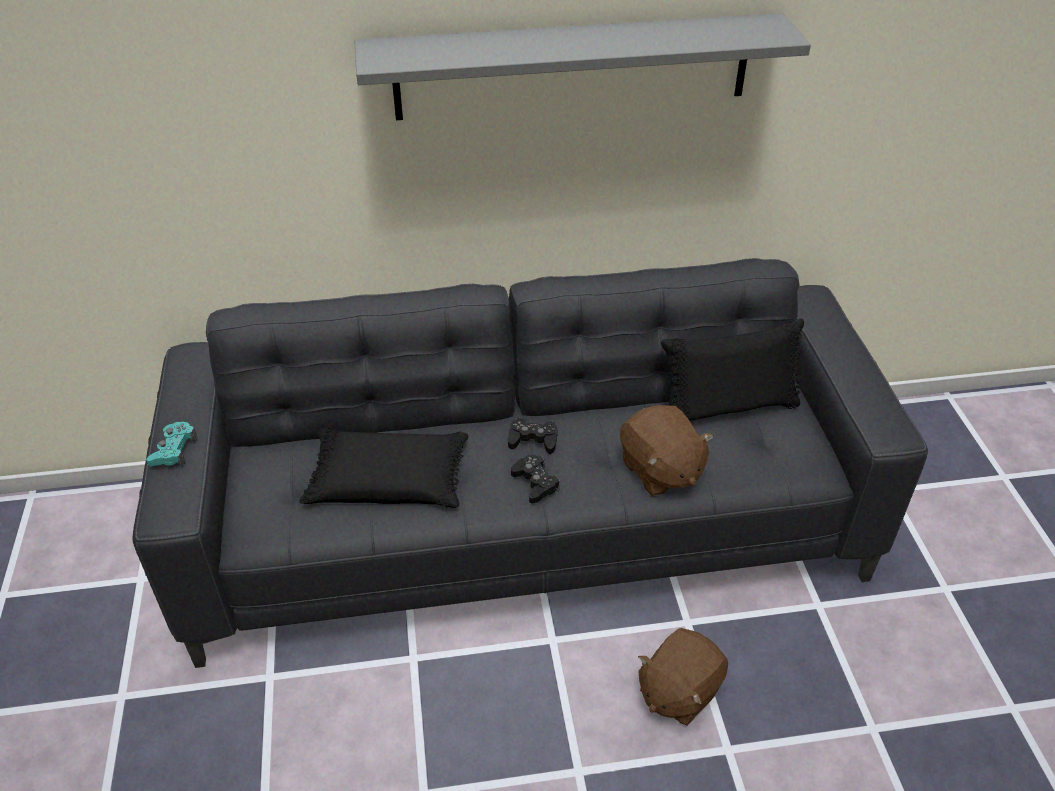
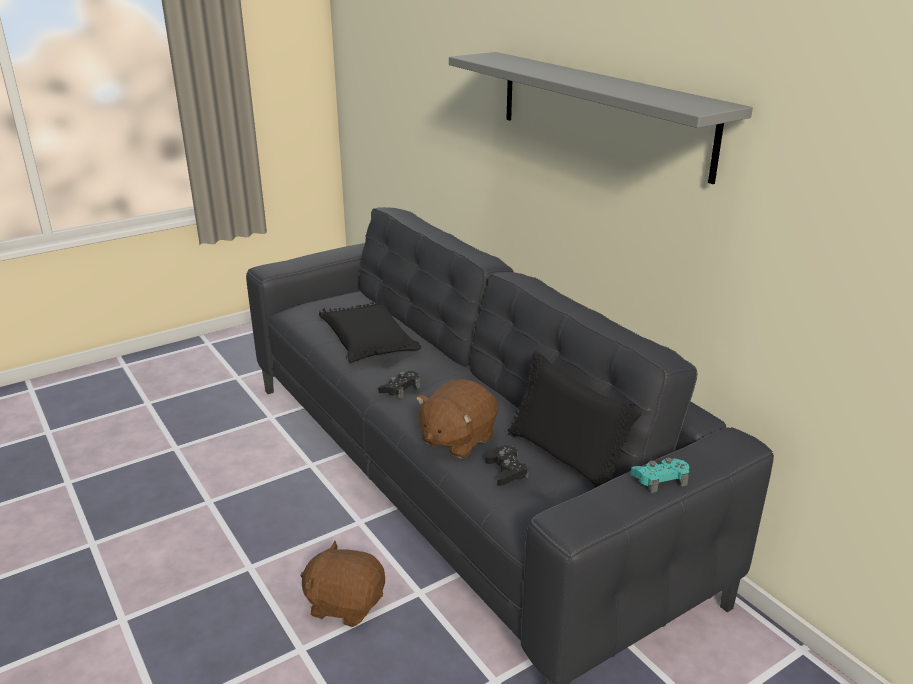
camera: 65 degrees right, 15 degrees down
turquoise game controller [146,422,197,467] -> turquoise game controller moved to [631,457,689,493]
black game controller [508,417,558,454] -> black game controller moved to [486,445,528,486]

